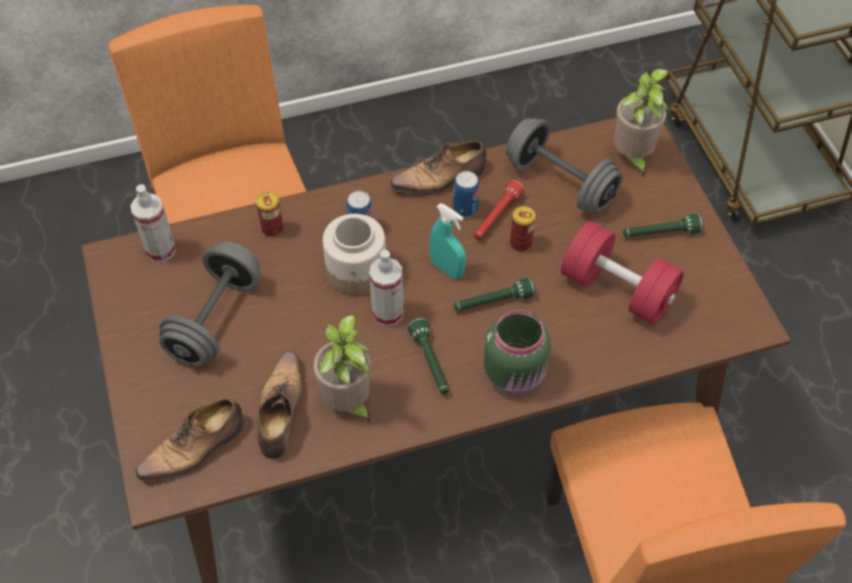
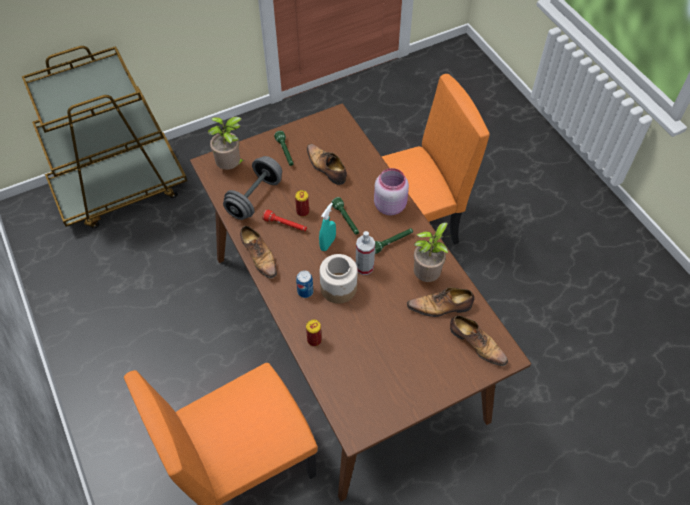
camera: 100 degrees left, 0 degrees up
spray bottle [131,184,176,262] -> none
grey dumbbell [159,241,260,366] -> none
can [453,171,480,217] -> none
green jar [484,310,551,395] -> pink jar [374,168,409,215]
red dumbbell [561,221,684,325] -> shoe [307,144,347,185]

